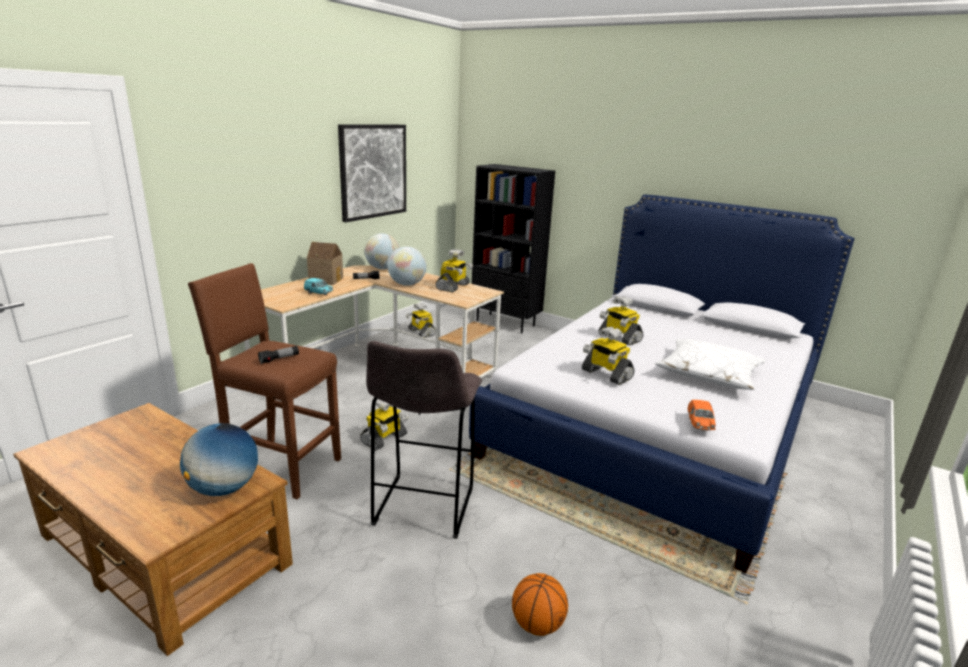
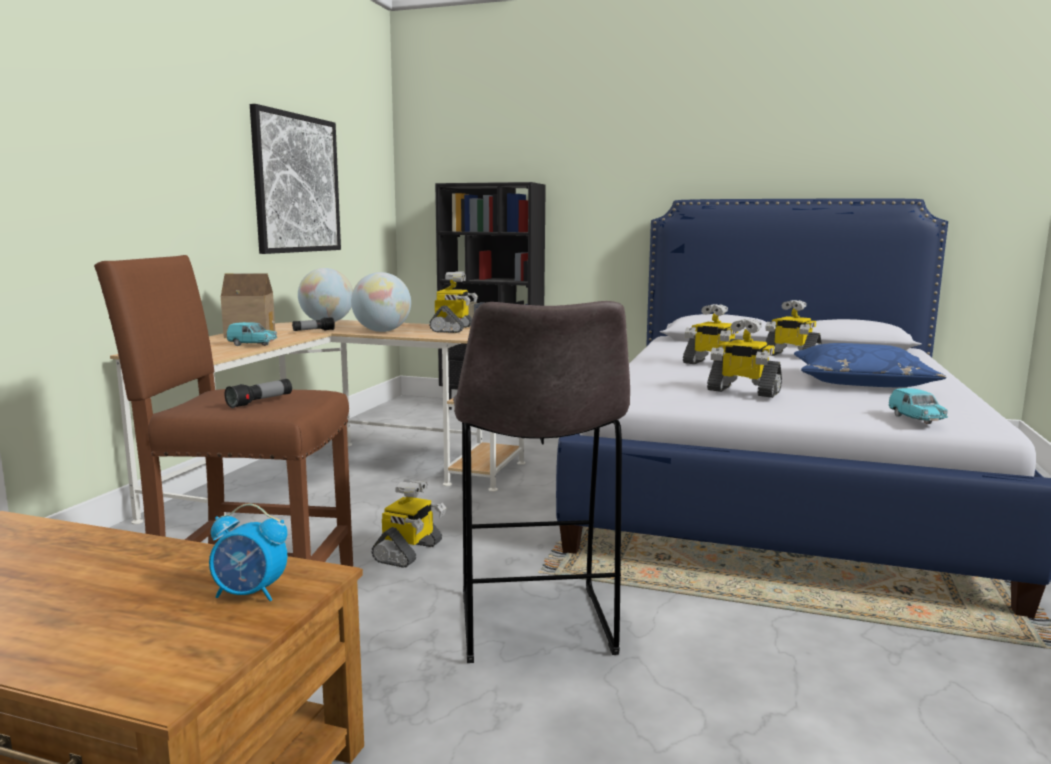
camera: 15 degrees left, 10 degrees down
globe [180,423,258,496] -> alarm clock [209,503,288,601]
toy robot [406,303,436,338] -> toy robot moved to [765,300,822,356]
basketball [512,573,568,636] -> none
white pillow [655,339,766,390] -> blue pillow [794,343,946,387]
orange toy car [687,400,715,431] -> turquoise toy car [888,388,948,424]

